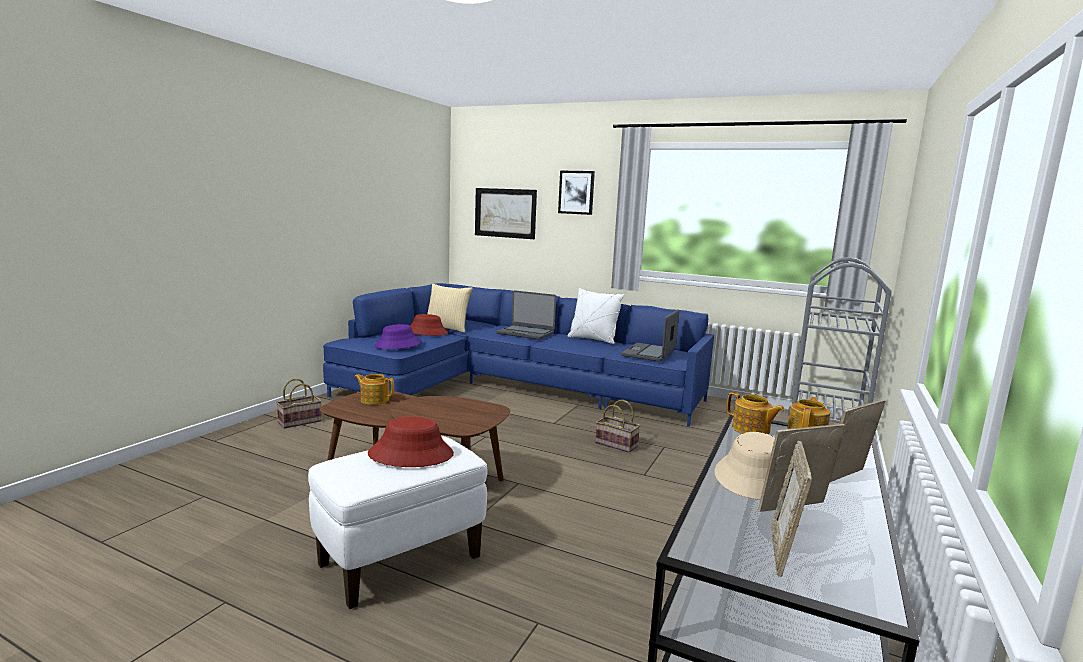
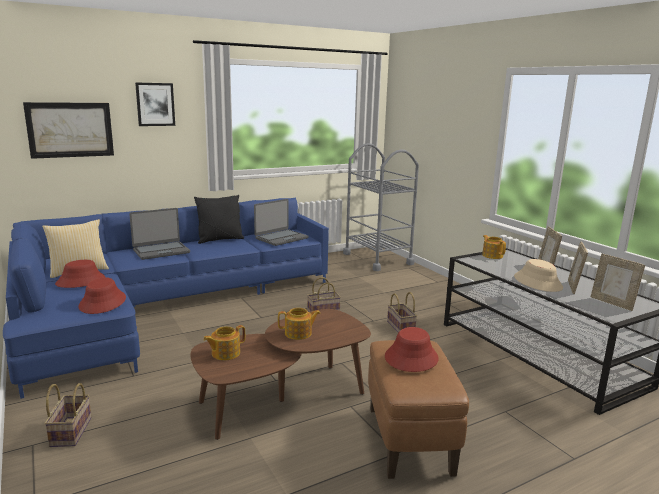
camera: 55 degrees left, 5 degrees up
white ottoman [308,436,487,609] -> brown ottoman [368,340,469,479]
purple hat [374,324,421,349] -> red hat [78,277,126,314]
white pillow [567,288,624,344] -> black pillow [194,195,244,244]
laptop [621,309,679,362] -> laptop turned 105 degrees counterclockwise [254,199,308,246]
teapot [727,392,785,434] -> teapot moved to [278,308,321,340]
none -> basket [387,292,417,332]

